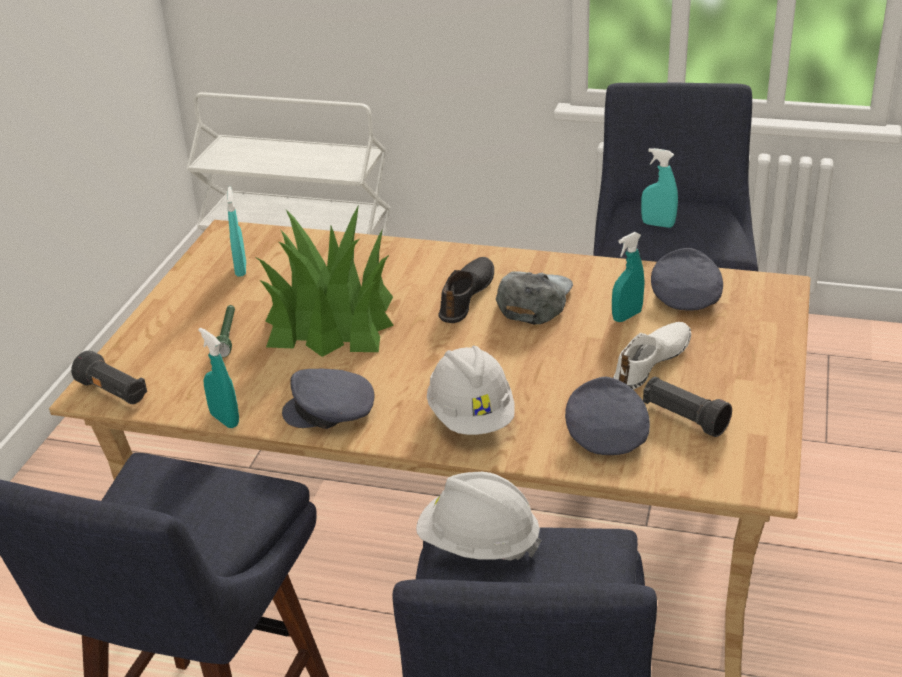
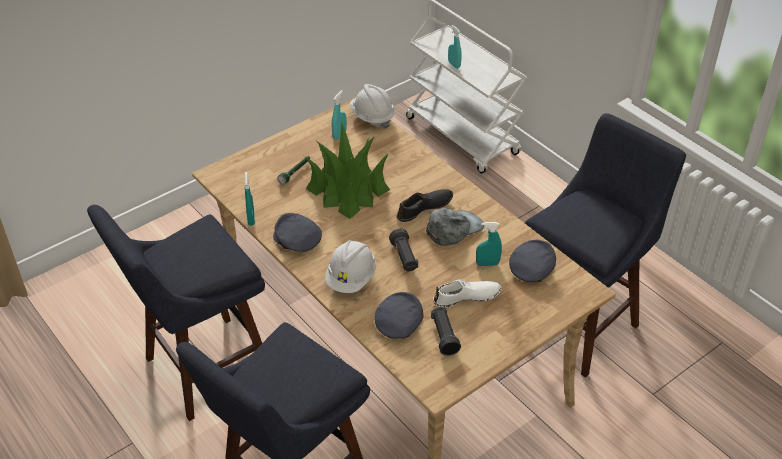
camera: 35 degrees right, 10 degrees up
black flashlight [71,350,147,404] -> black flashlight moved to [389,228,418,271]
white hard hat [416,472,541,560] -> white hard hat moved to [349,84,394,129]
turquoise spray bottle [641,148,678,228] -> turquoise spray bottle moved to [448,25,462,69]

